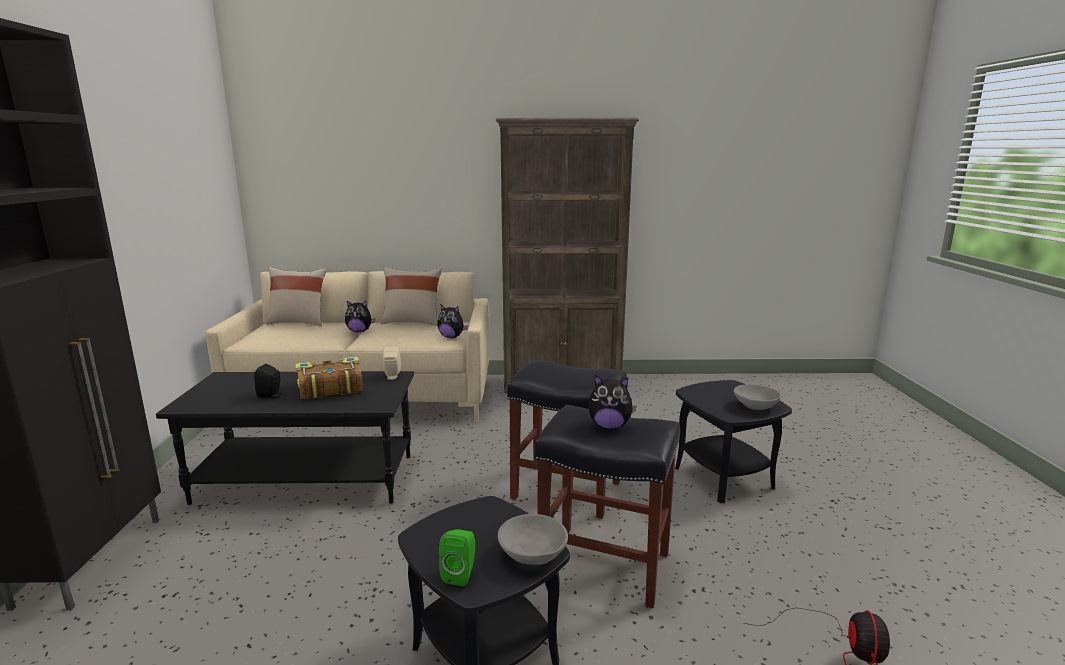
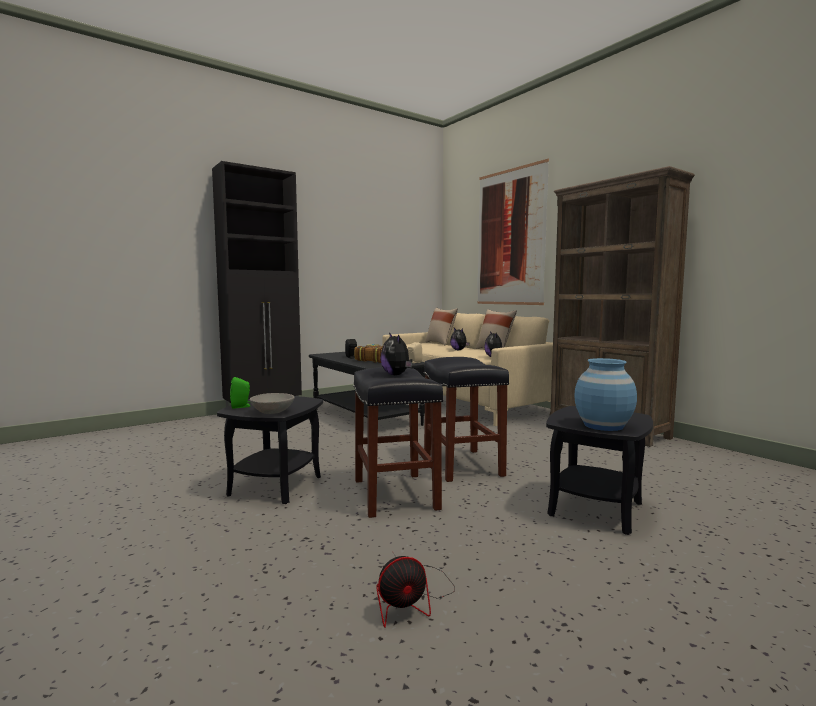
camera: 55 degrees right, 10 degrees down
grey bowl [734,384,781,410] -> blue vase [574,358,637,431]
none -> picture [477,159,549,305]

